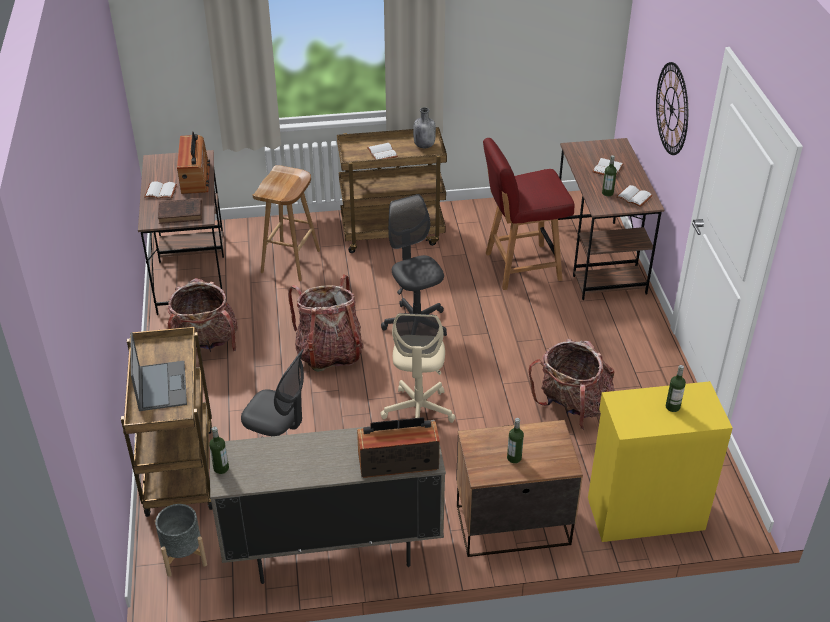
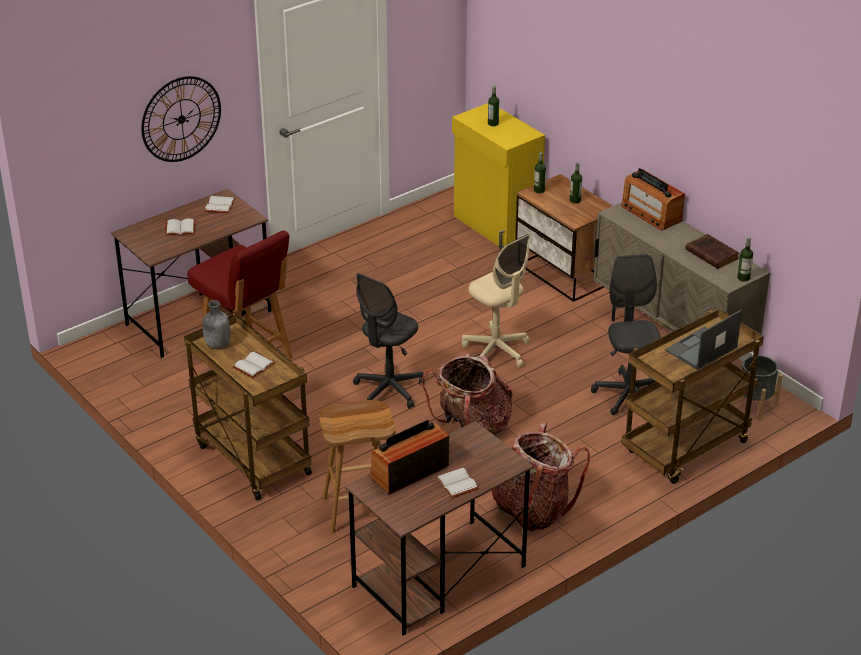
camera: 120 degrees left, 5 degrees down
brown book [158,198,202,224] -> brown book moved to [685,234,739,269]
beige office chair [381,313,456,423] -> beige office chair turned 75 degrees clockwise [462,234,530,368]
backpack [529,339,615,430] -> none
bottle [602,155,617,196] -> bottle moved to [534,152,546,193]

